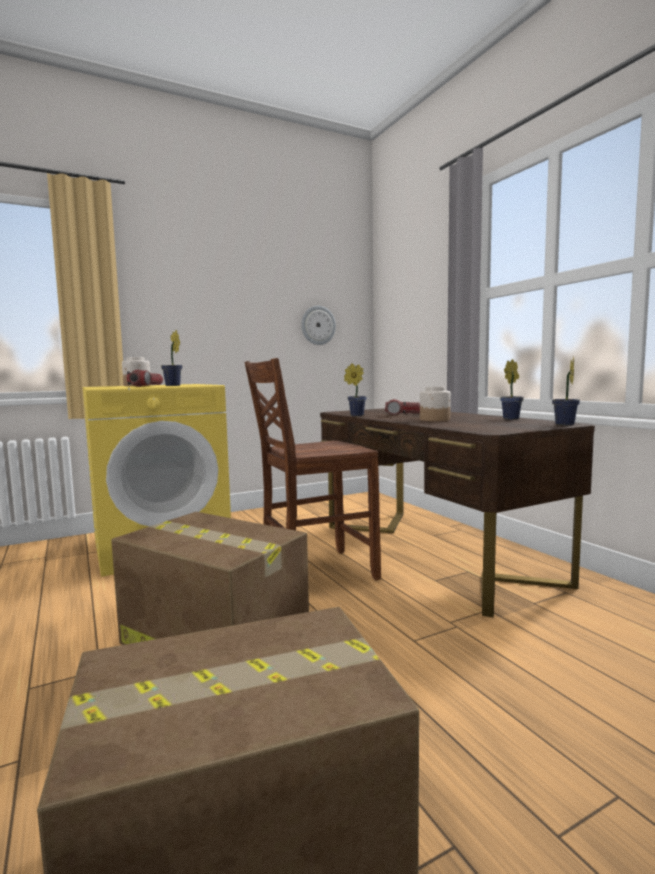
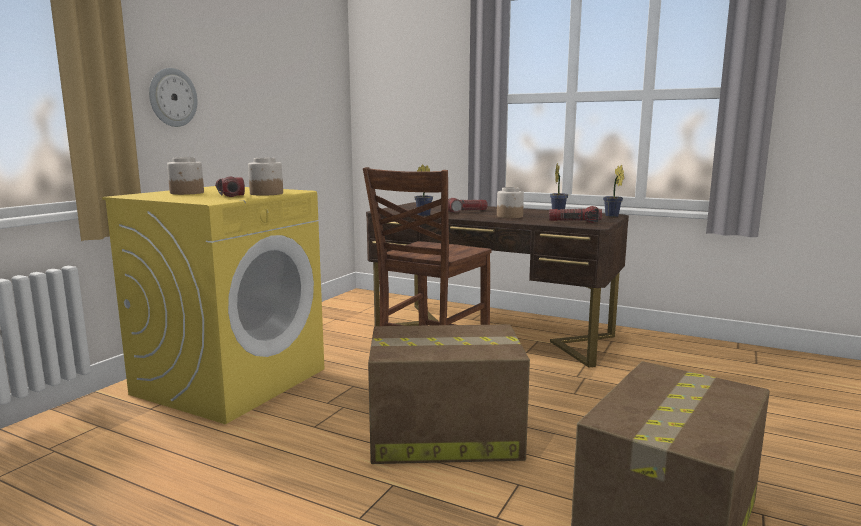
camera: 35 degrees left, 5 degrees up
potted plant [161,330,182,386] -> jar [248,158,283,196]
wall clock [301,306,336,345] -> wall clock moved to [149,68,198,127]
none -> flashlight [549,206,602,223]

